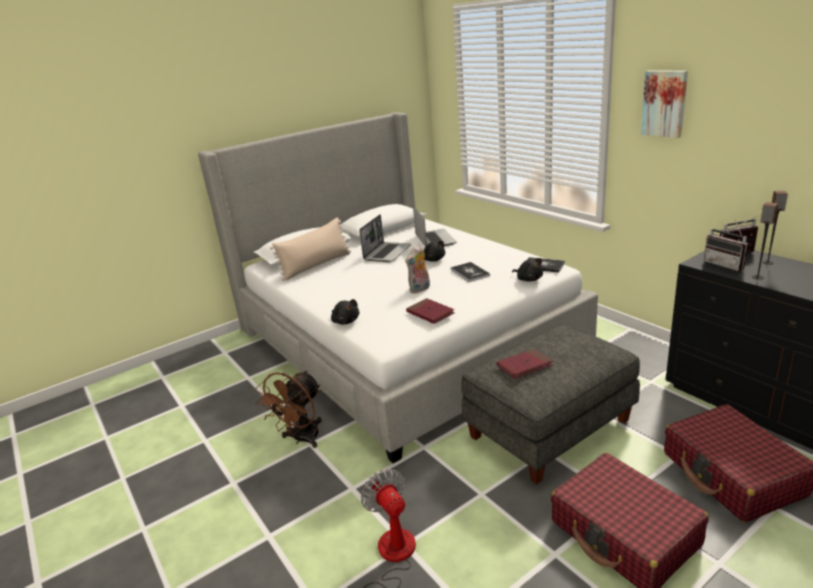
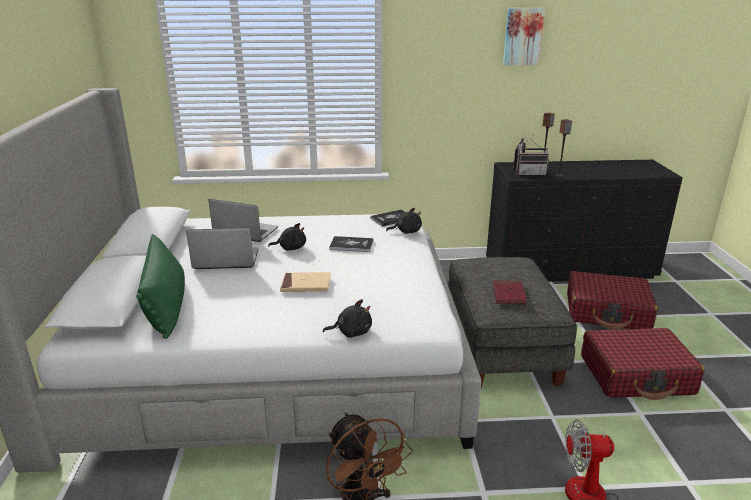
camera: 60 degrees left, 0 degrees up
beige pillow [270,218,351,281] -> green pillow [136,234,185,339]
laptop [359,215,411,262] -> laptop turned 60 degrees counterclockwise [186,228,259,269]
plush toy [405,245,430,293] -> none
red book [406,298,455,324] -> none
picture [641,70,688,138] -> picture moved to [503,8,545,65]
none -> beige book [280,272,331,292]

